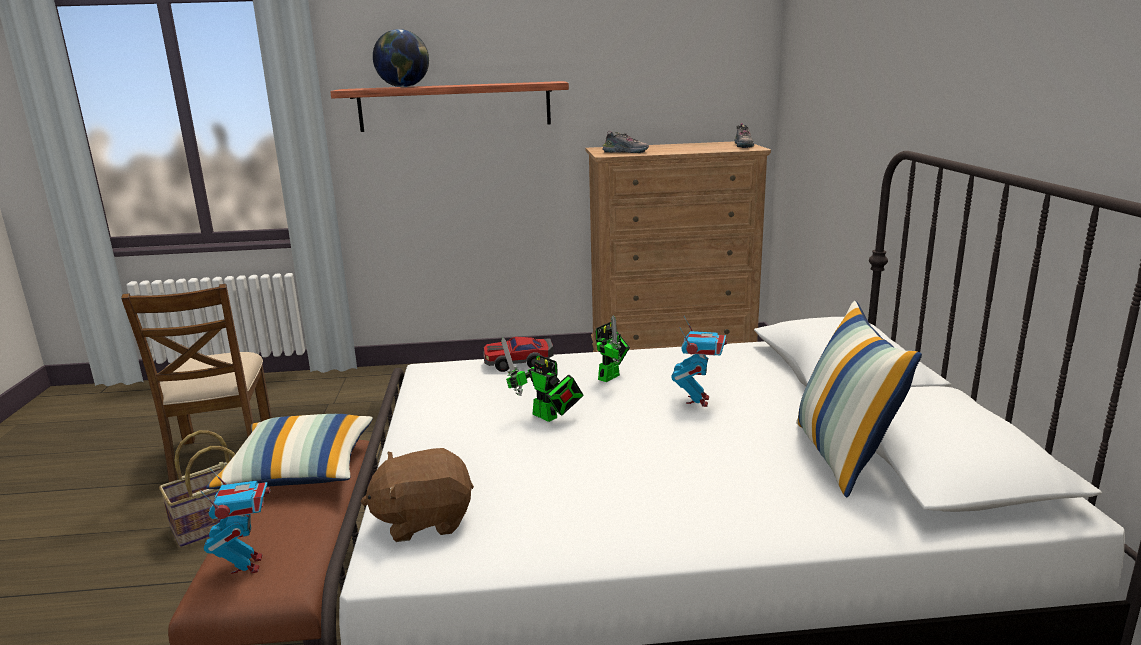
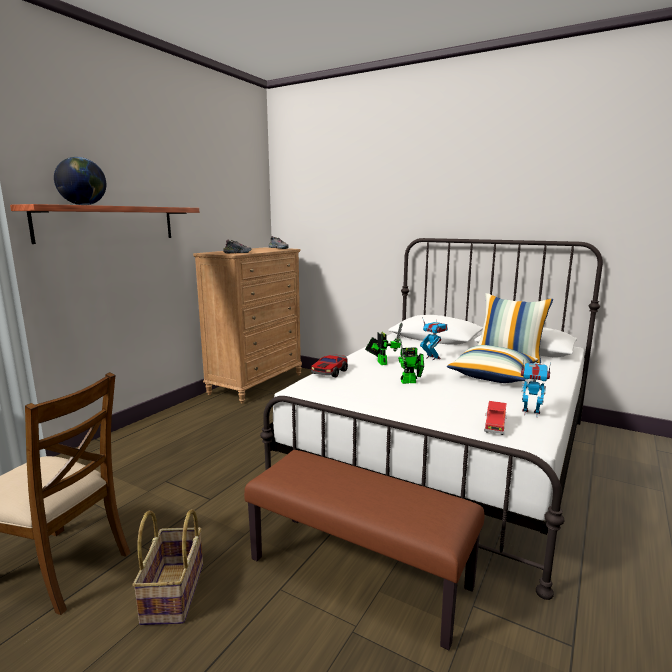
camera: 55 degrees left, 5 degrees down
toy robot [200,468,270,574] -> toy robot moved to [521,359,551,418]
pillow [206,414,373,489] -> pillow moved to [447,345,538,383]
brown plush toy [361,448,474,542] -> red toy car [484,401,507,435]

